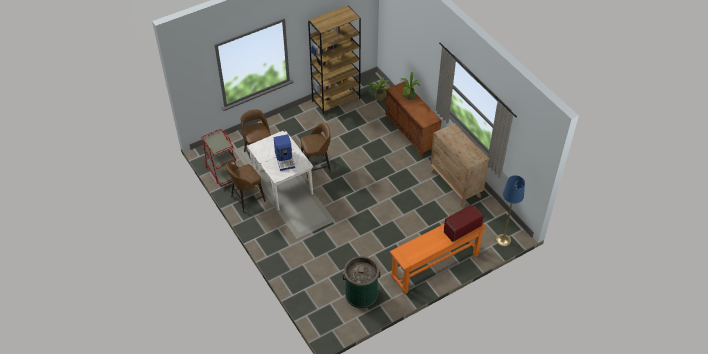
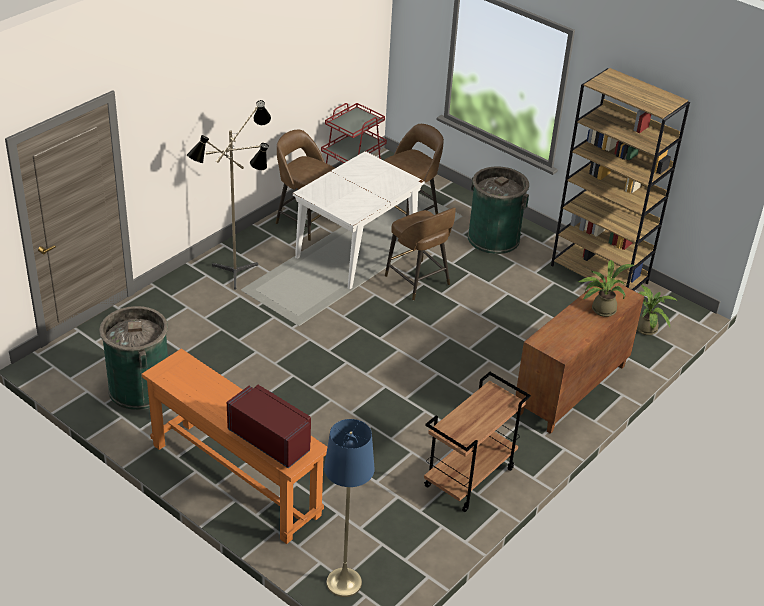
camera: 70 degrees right, 10 degrees down
coffee machine [274,134,295,171] -> none
brown dresser [430,123,489,207] -> brown cart [424,372,531,512]
none -> floor lamp [187,100,271,290]
none -> green trash can [467,166,529,254]

